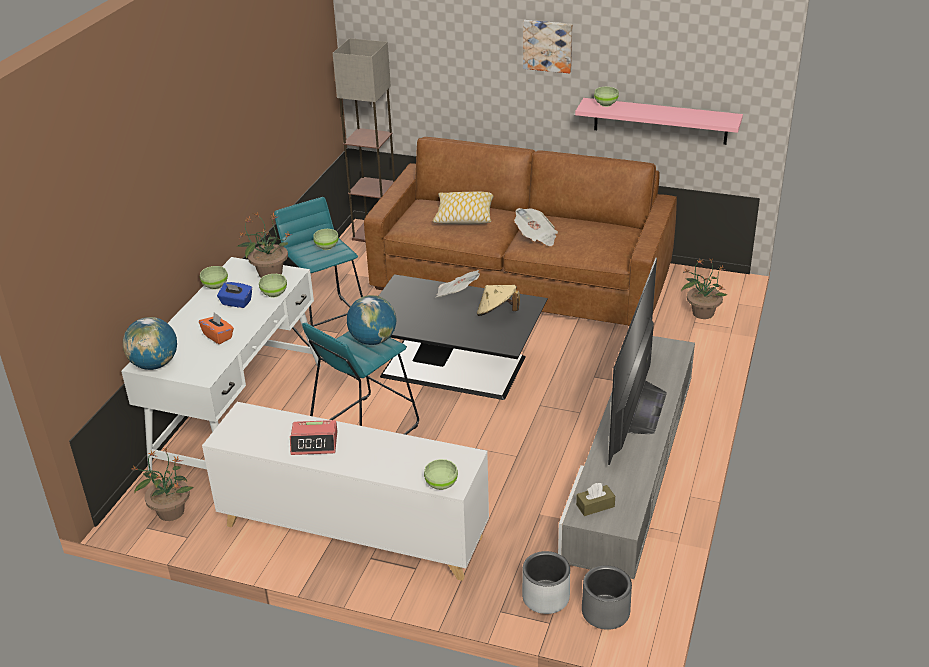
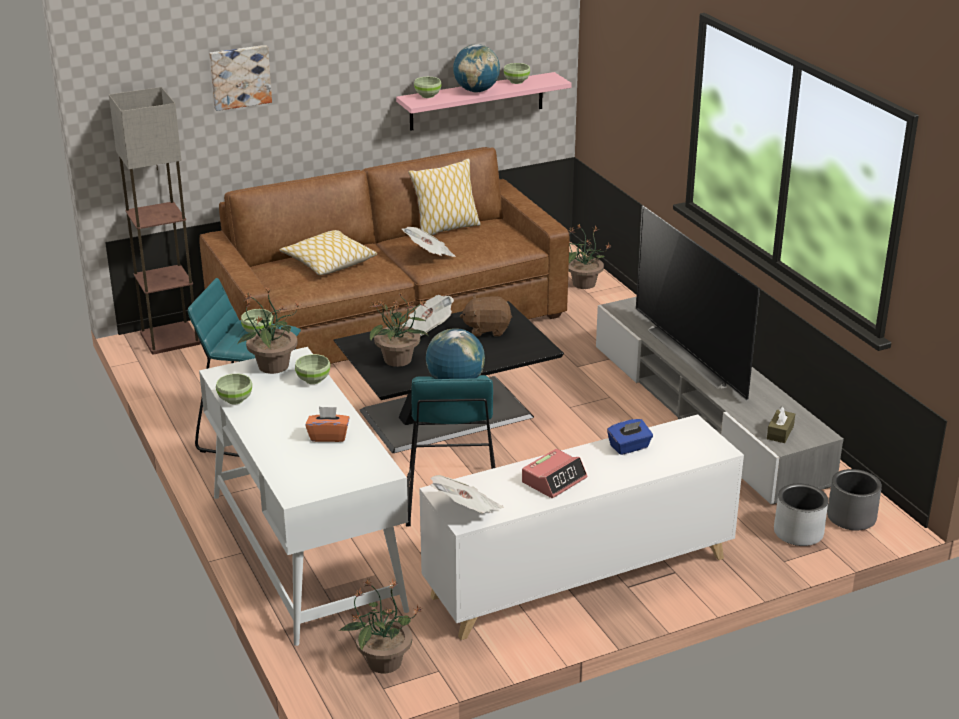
camera: 45 degrees left, 5 degrees down
globe [123,317,177,370] -> globe moved to [453,44,500,92]
blue tissue box [217,282,252,308] -> blue tissue box moved to [607,419,653,455]
green bowl [424,459,458,490] -> green bowl moved to [504,63,530,84]
beige hat [477,285,520,316] -> brown plush toy [460,295,512,337]
picture [523,20,573,74] -> picture moved to [209,45,272,111]
none -> potted plant [370,294,428,367]
none -> pillow [408,159,481,235]
none -> newspaper [431,475,504,513]

